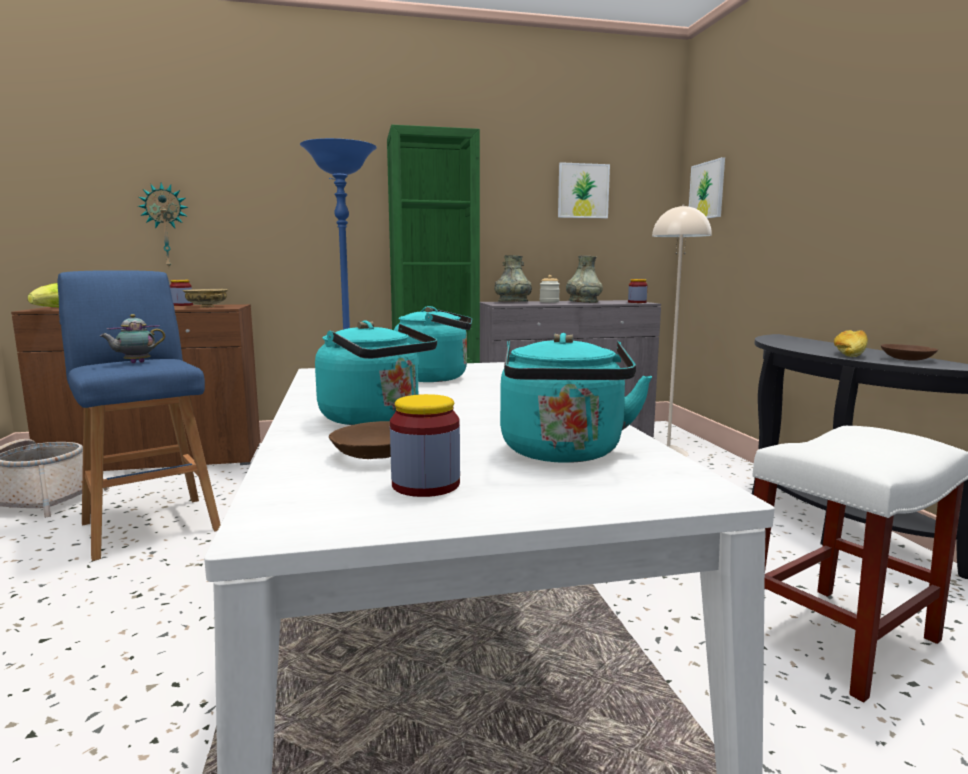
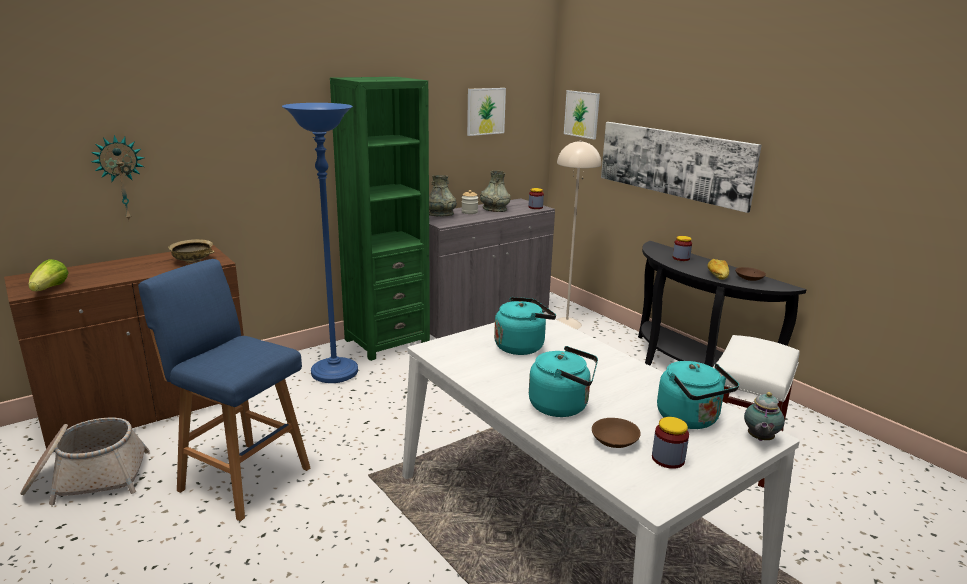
camera: 25 degrees left, 10 degrees up
teapot [100,314,165,363] -> teapot moved to [744,392,785,441]
jar [170,280,193,306] -> jar moved to [673,236,692,261]
none -> picture [601,122,762,213]

